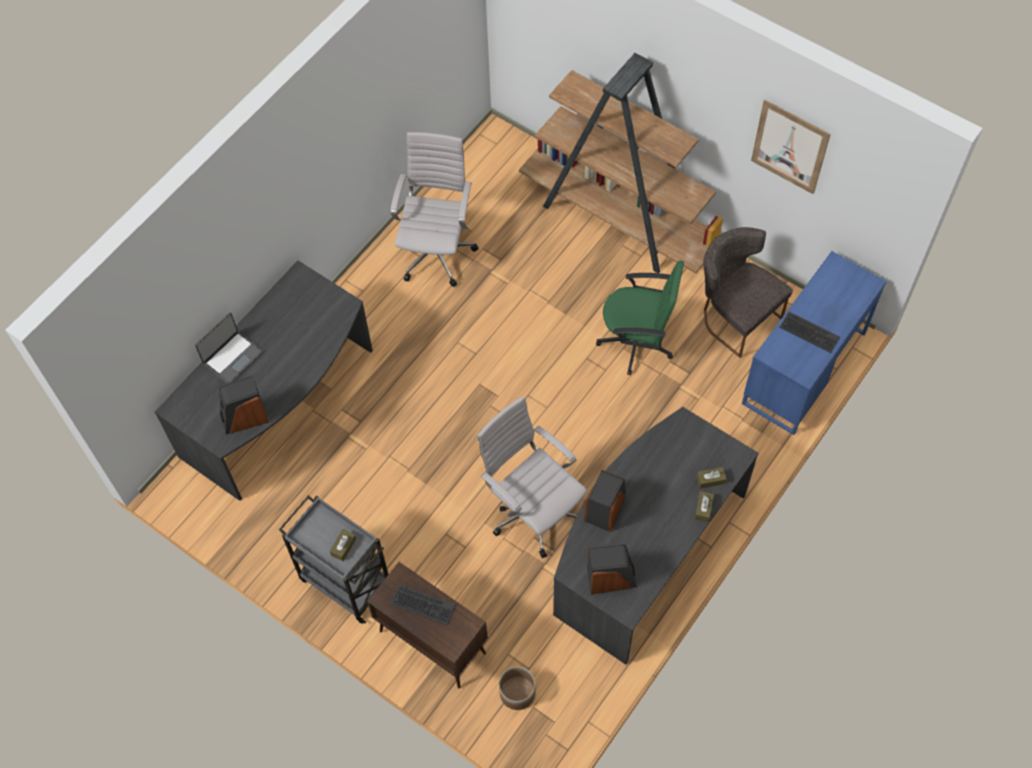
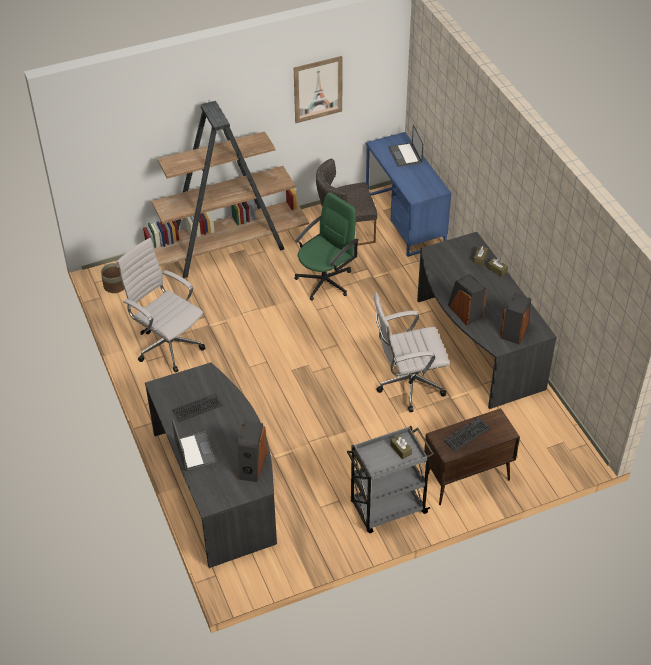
camera: 60 degrees left, 15 degrees down
planter [499,666,536,710] -> planter moved to [101,263,124,293]
keyboard [780,312,840,353] -> keyboard moved to [172,393,223,422]
none -> laptop [389,124,423,167]

